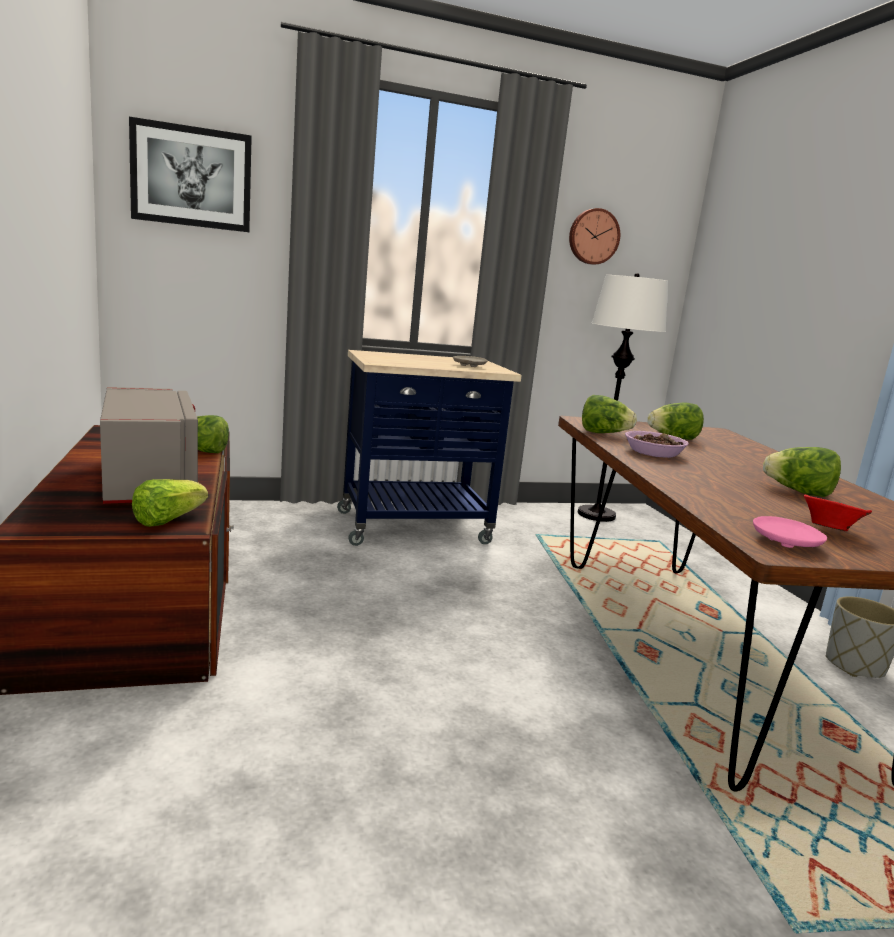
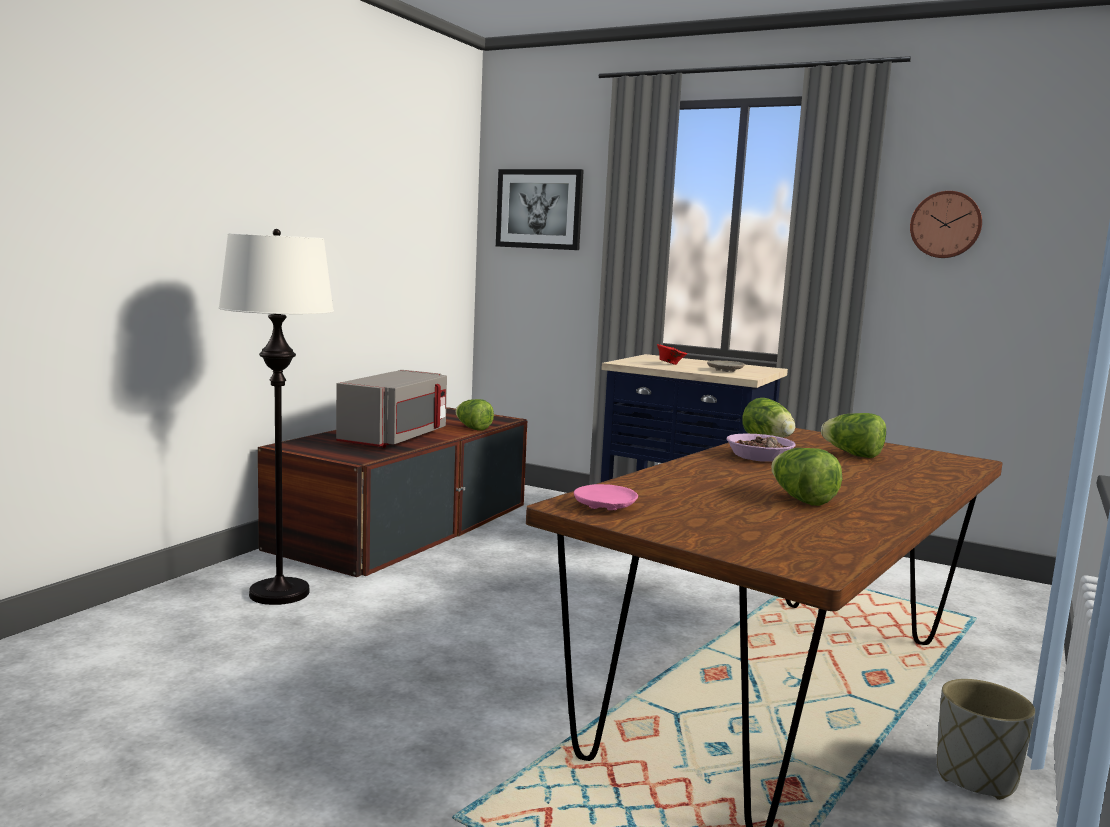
camera: 45 degrees right, 5 degrees down
lettuce [132,479,208,527] -> none
white floor lamp [578,273,668,522] -> white floor lamp moved to [218,229,334,605]
red bowl [804,495,872,531] -> red bowl moved to [657,344,687,365]

